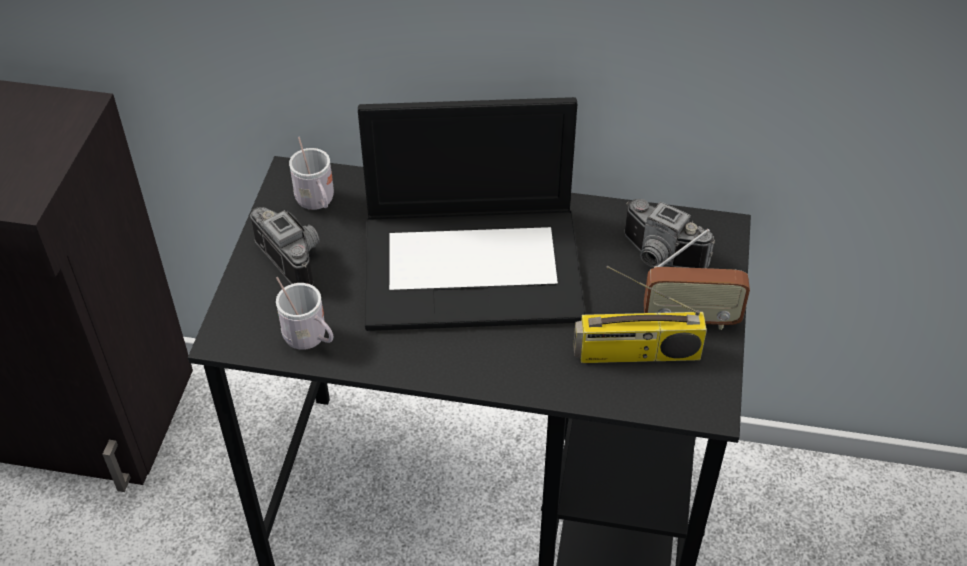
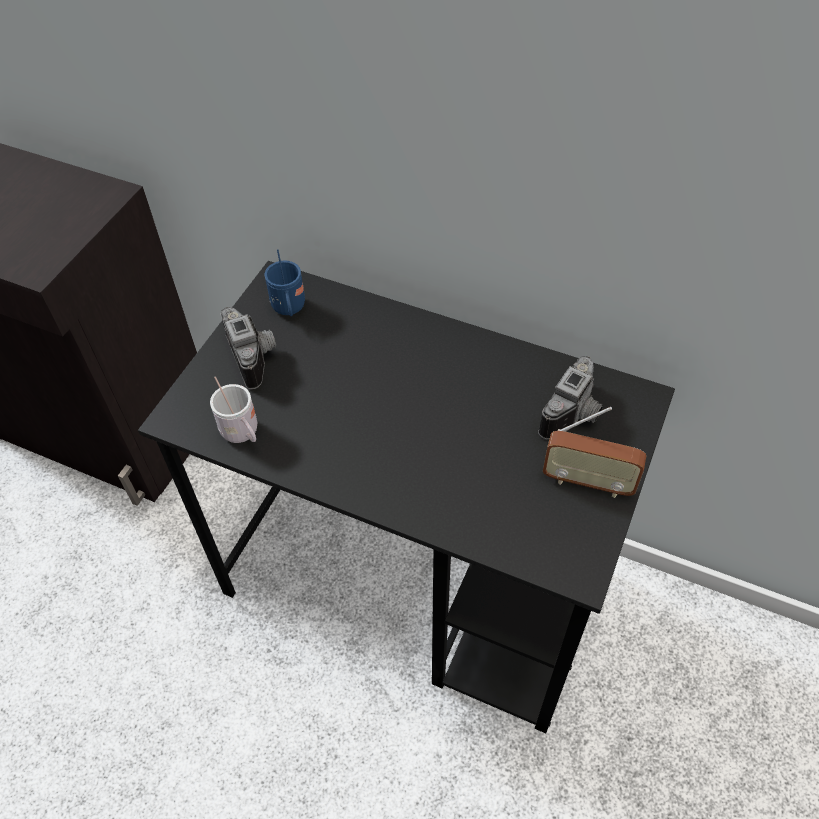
camera: 15 degrees right, 5 degrees up
white mug [289,137,334,210] -> blue mug [265,249,305,316]
laptop [358,97,586,331] -> none
radio [573,266,707,363] -> none
camera [625,199,715,268] -> camera turned 105 degrees counterclockwise [538,356,603,439]

